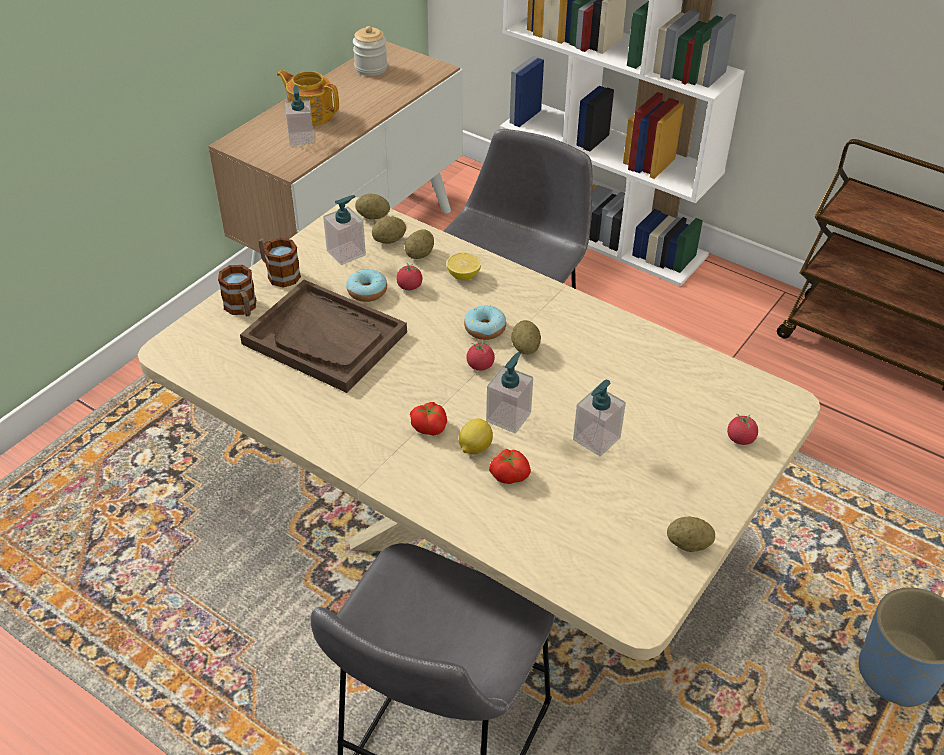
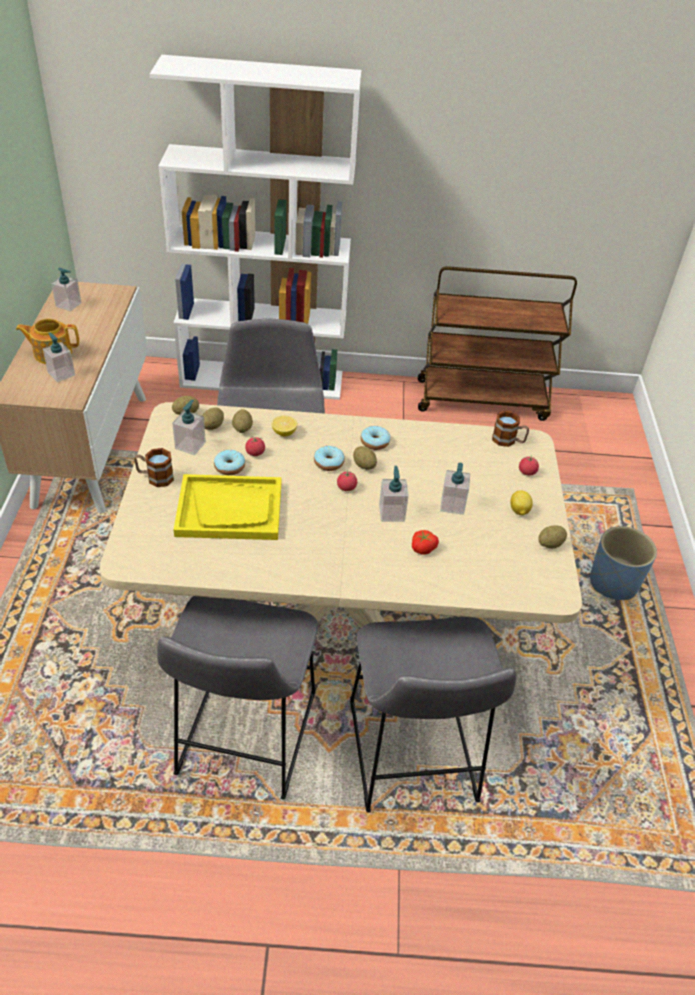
camera: 35 degrees left, 0 degrees up
mug [218,265,256,316] -> mug moved to [492,410,529,447]
brown tray [240,280,407,393] -> yellow tray [174,474,281,540]
jar [353,26,388,76] -> soap dispenser [51,268,81,311]
tomato [410,402,447,436] -> none
lemon [459,418,493,455] -> lemon moved to [510,490,533,515]
none -> grey stool [157,596,318,800]
none -> donut [361,426,390,450]

